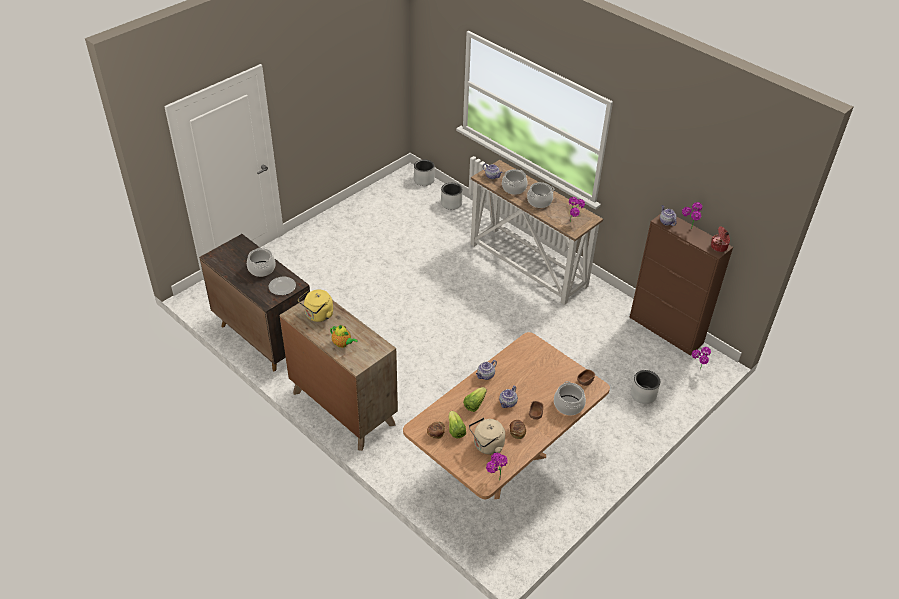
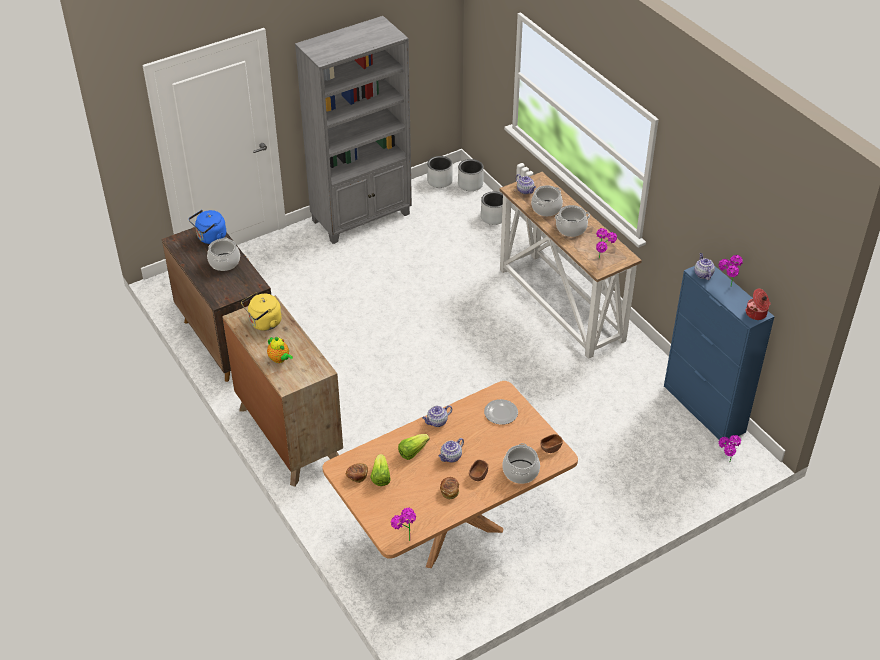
camera: 15 degrees right, 0 degrees up
plate [269,277,296,295] -> plate moved to [484,399,518,425]
beige kettle [469,418,505,454] -> none
brown cabinet [629,215,733,356] -> blue cabinet [664,266,775,444]
grey planter [631,370,660,404] -> grey planter moved to [427,156,453,188]
none -> blue kettle [189,210,226,244]
none -> grey bookcase [295,16,412,244]

